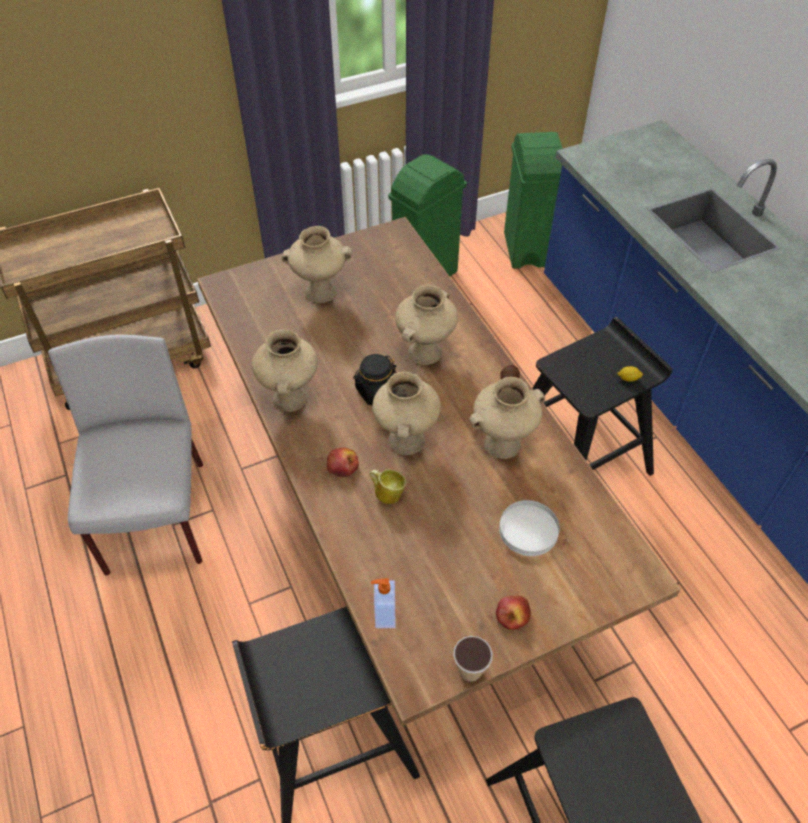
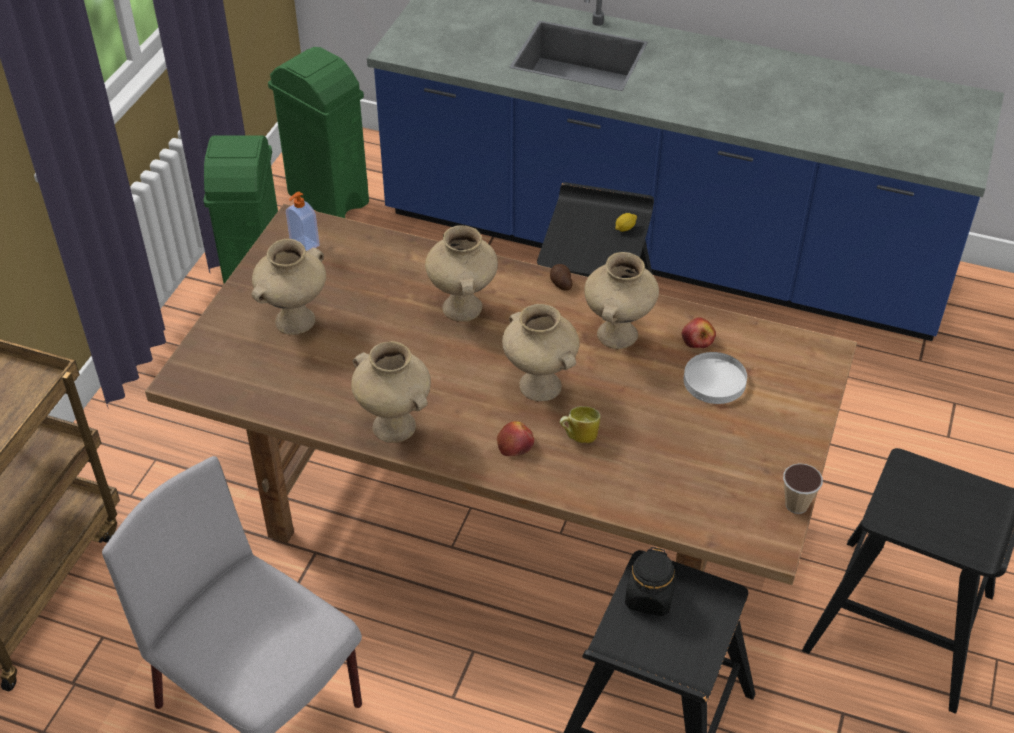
camera: 45 degrees left, 5 degrees down
black jar [353,354,396,406] -> black jar moved to [625,547,677,616]
soap dispenser [371,578,396,628] -> soap dispenser moved to [286,192,320,251]
apple [496,596,531,630] -> apple moved to [682,317,716,348]

